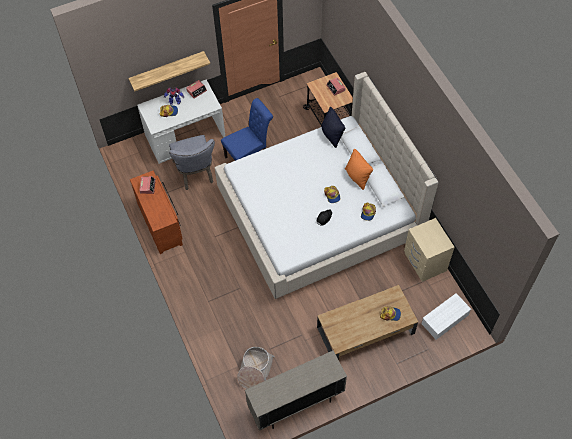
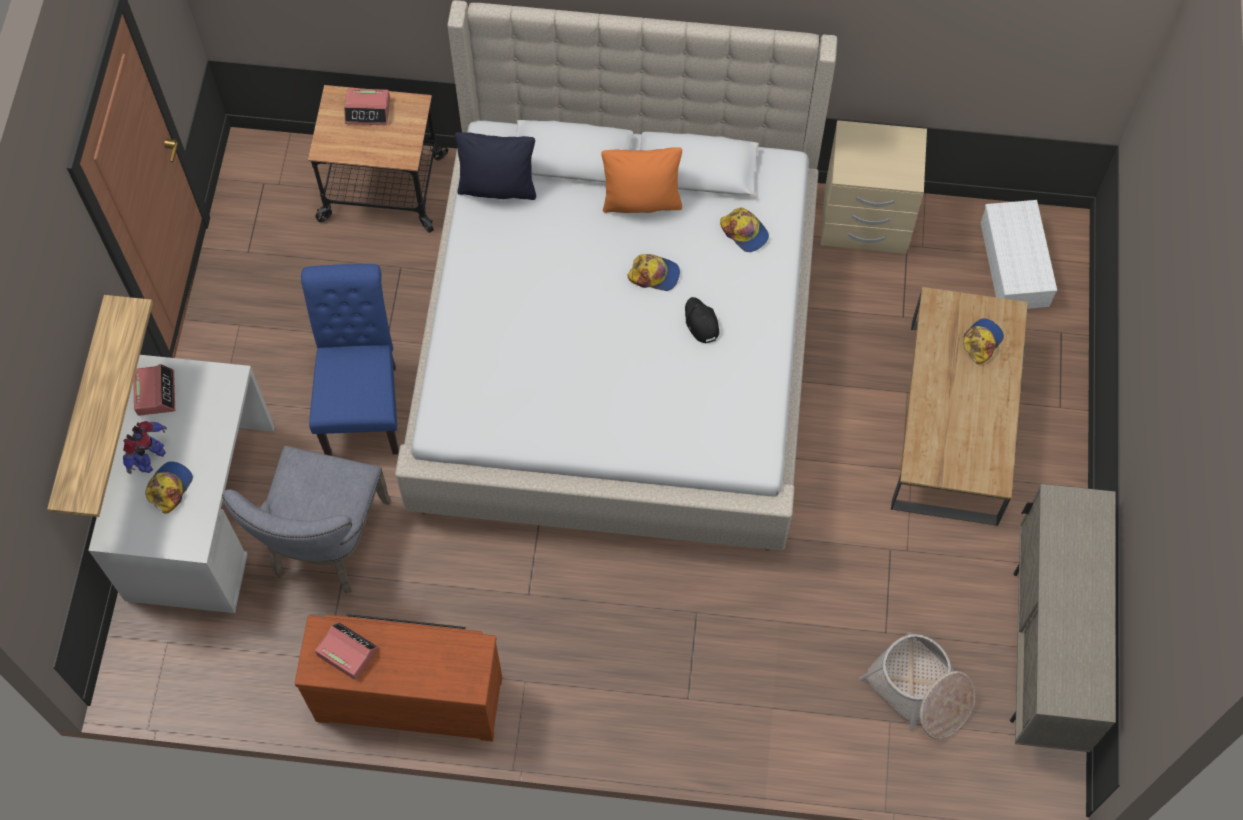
camera: 60 degrees left, 5 degrees up
grey chair [169,135,215,190] -> grey chair turned 90 degrees clockwise [222,446,391,593]

